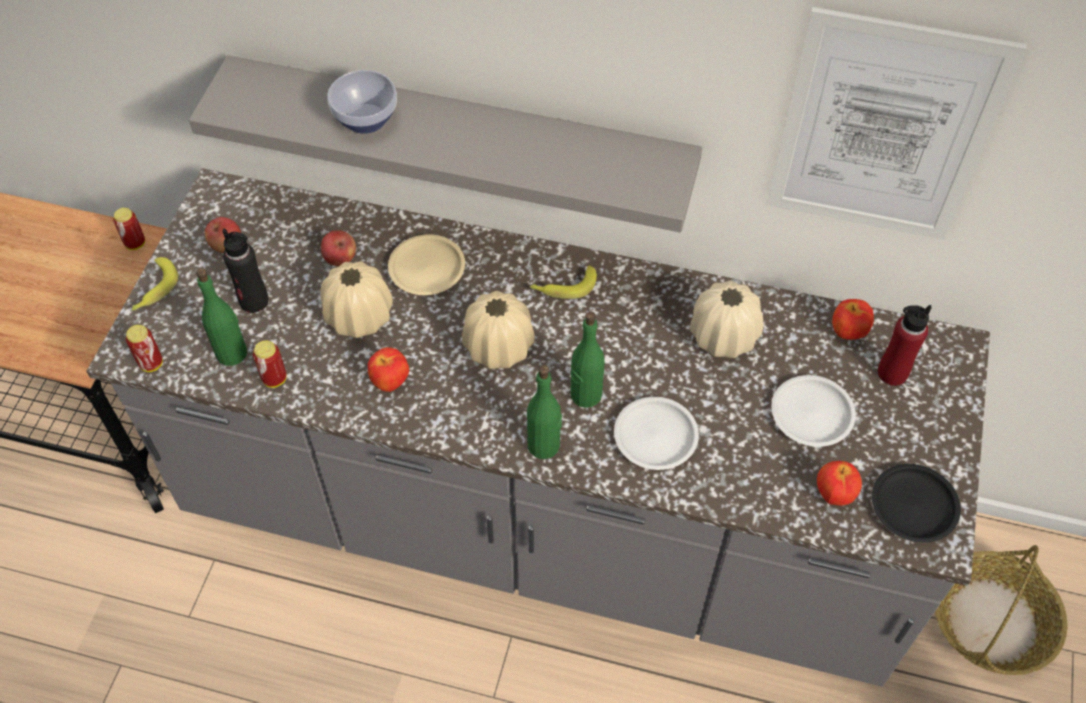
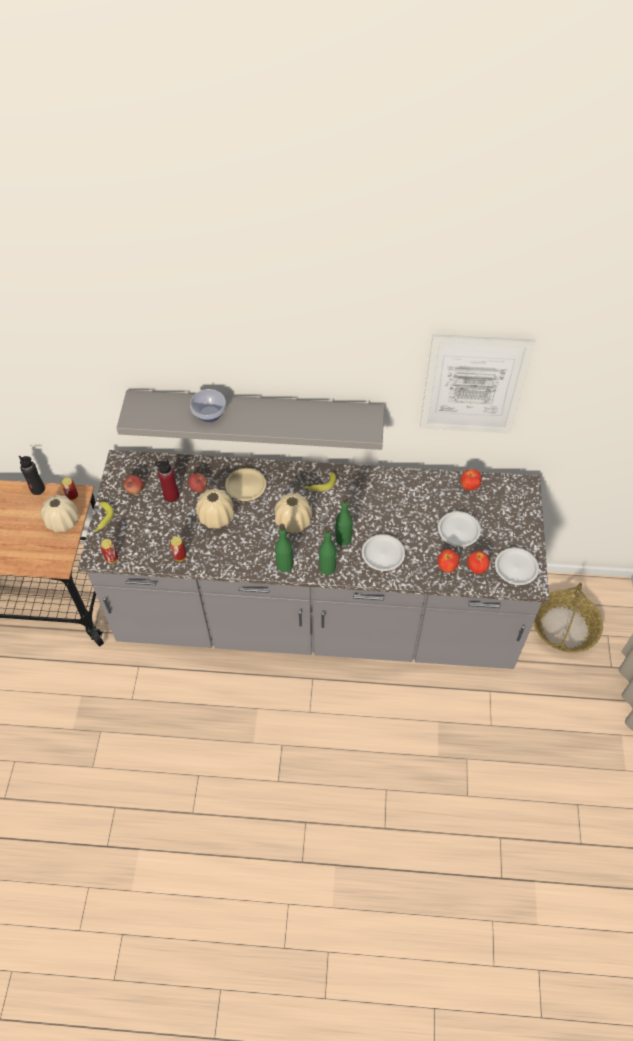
camera: 10 degrees left, 0 degrees up
green bottle [196,268,247,366] -> green bottle moved to [275,524,293,572]
black bottle [222,229,269,313] -> black bottle moved to [19,456,45,495]
apple [368,347,409,392] -> apple moved to [438,549,459,573]
beige vase [690,280,764,358] -> beige vase moved to [41,495,79,532]
black plate [872,464,961,543] -> white plate [495,547,539,585]
red bottle [878,305,932,386] -> red bottle moved to [155,460,179,502]

